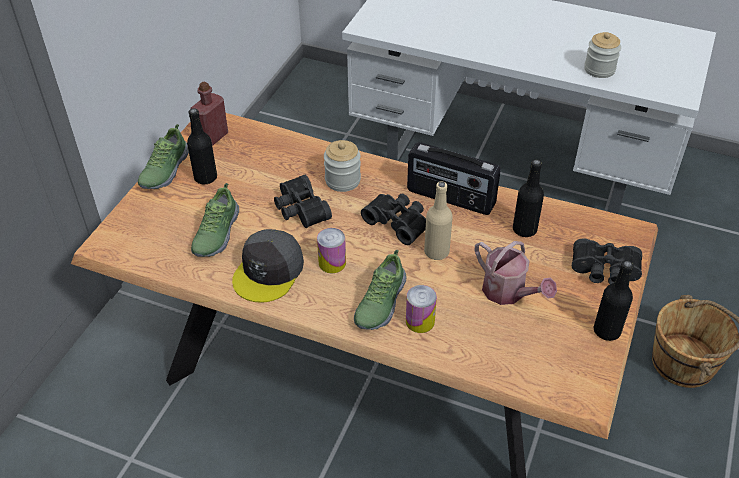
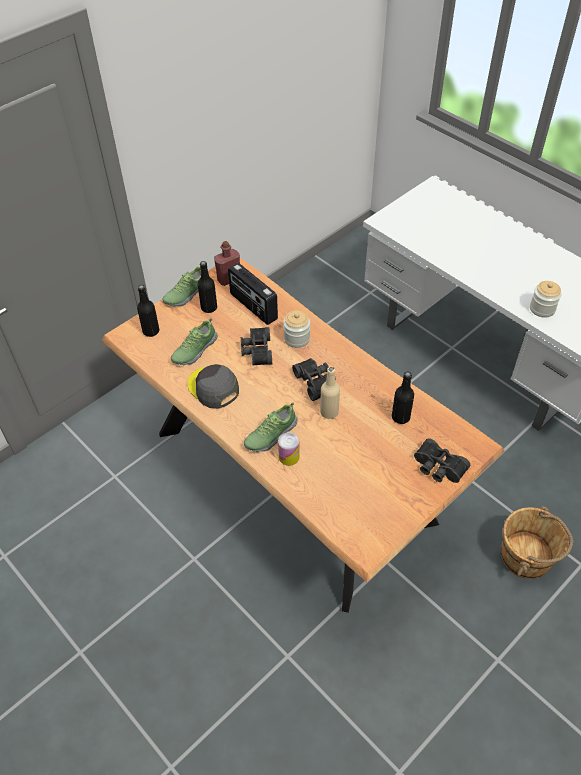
camera: 25 degrees right, 5 degrees up
grey cap [232,229,304,303] -> grey cap turned 90 degrees clockwise [187,364,239,409]
can [317,228,346,273] -> none
radio [407,142,501,215] -> radio moved to [228,263,278,325]
watering can [475,241,557,305] -> none
black bottle [594,260,634,341] -> black bottle moved to [137,285,159,337]

